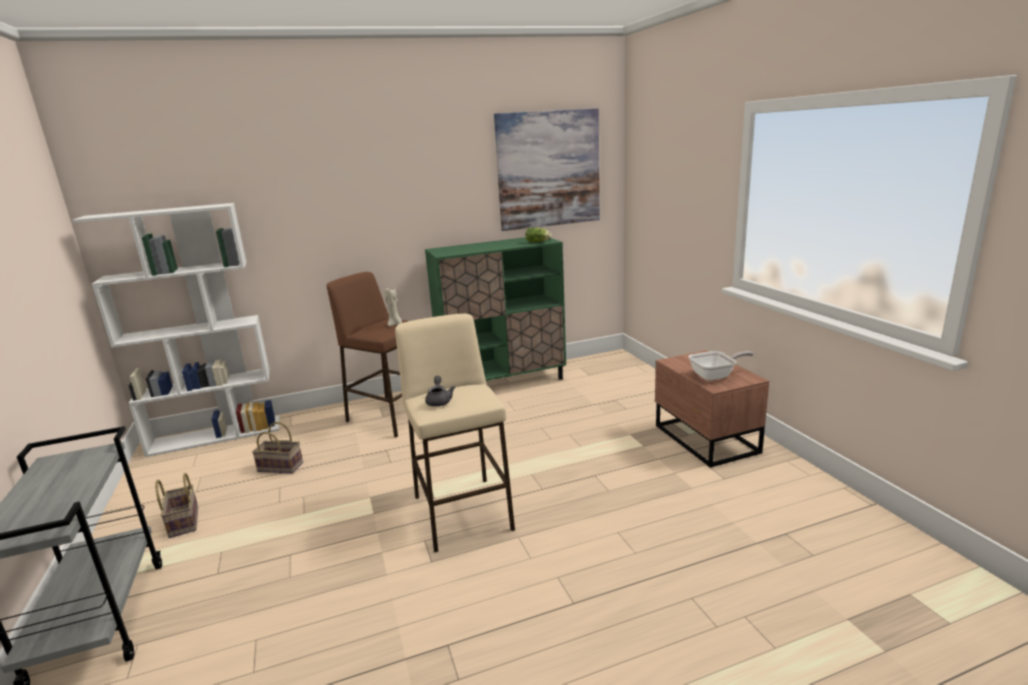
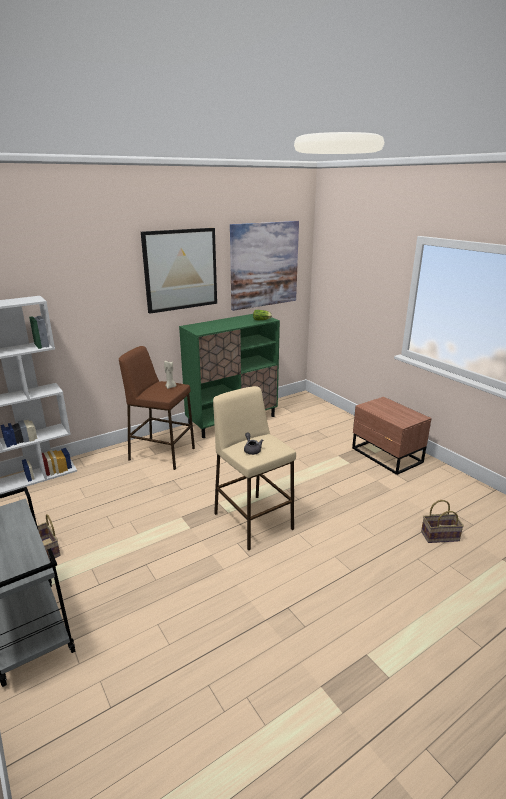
camera: 15 degrees left, 5 degrees up
basket [252,422,303,473] -> basket moved to [421,500,464,543]
frying pan [688,351,754,381] -> none
none -> picture [141,228,217,314]

